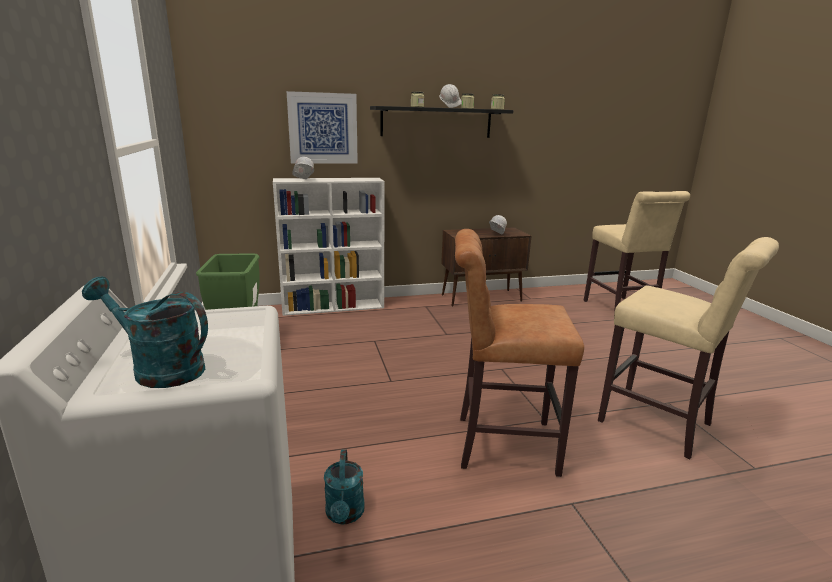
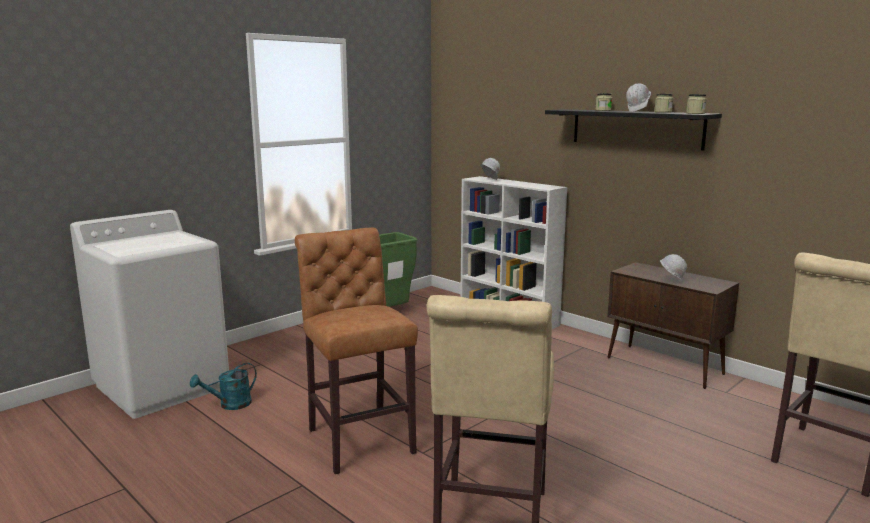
camera: 60 degrees right, 5 degrees down
turquoise watering can [82,276,208,388] -> none
picture [287,91,358,163] -> none

